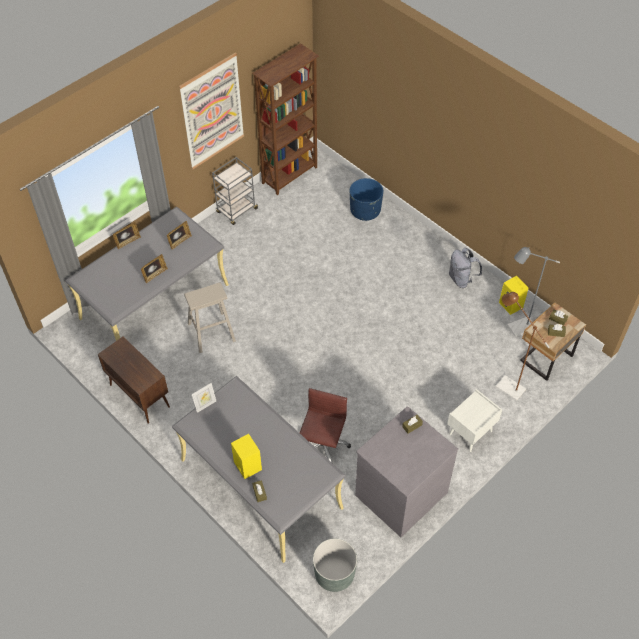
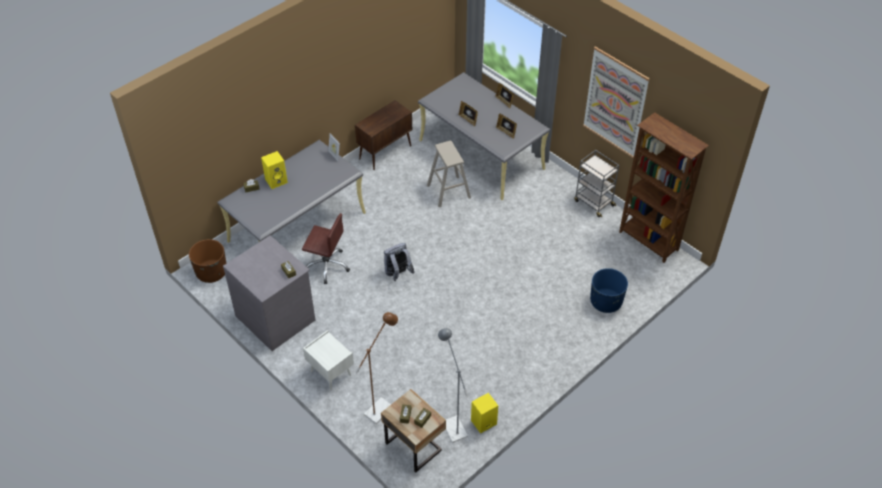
camera: 90 degrees right, 5 degrees down
grey planter [313,538,357,592] -> brown planter [189,239,226,283]
grey backpack [449,248,482,288] -> grey backpack moved to [384,243,415,281]

